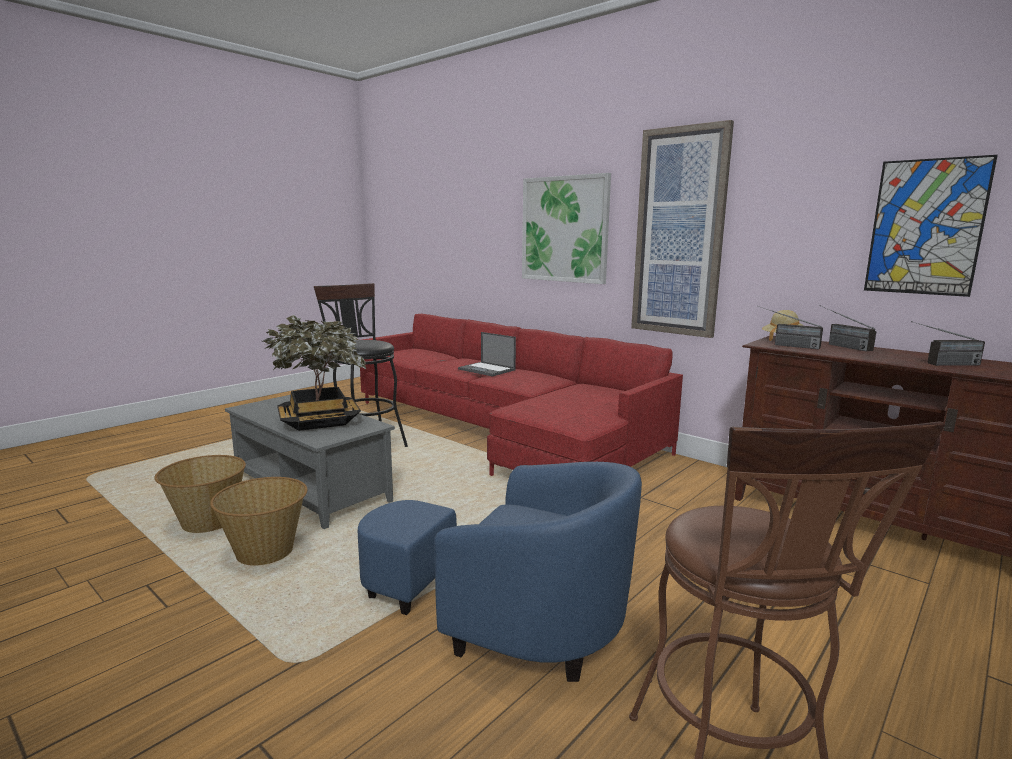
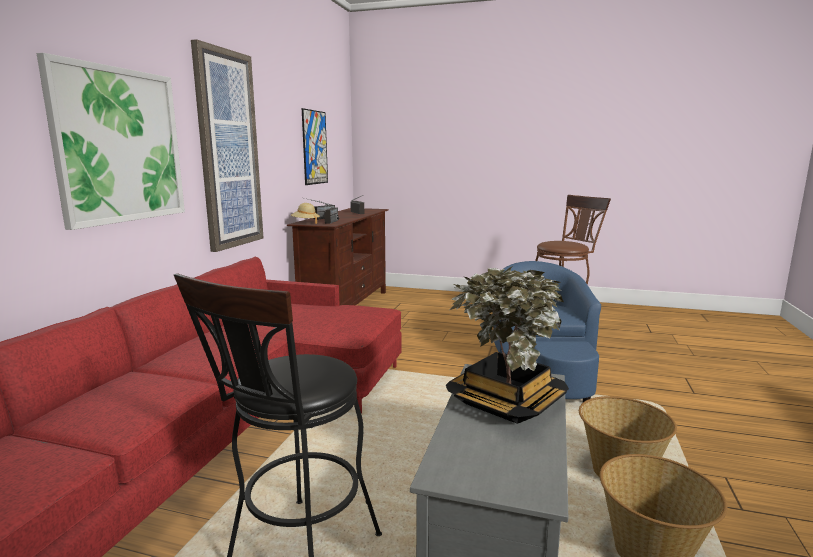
camera: 115 degrees left, 0 degrees up
laptop [458,332,516,376] -> none

